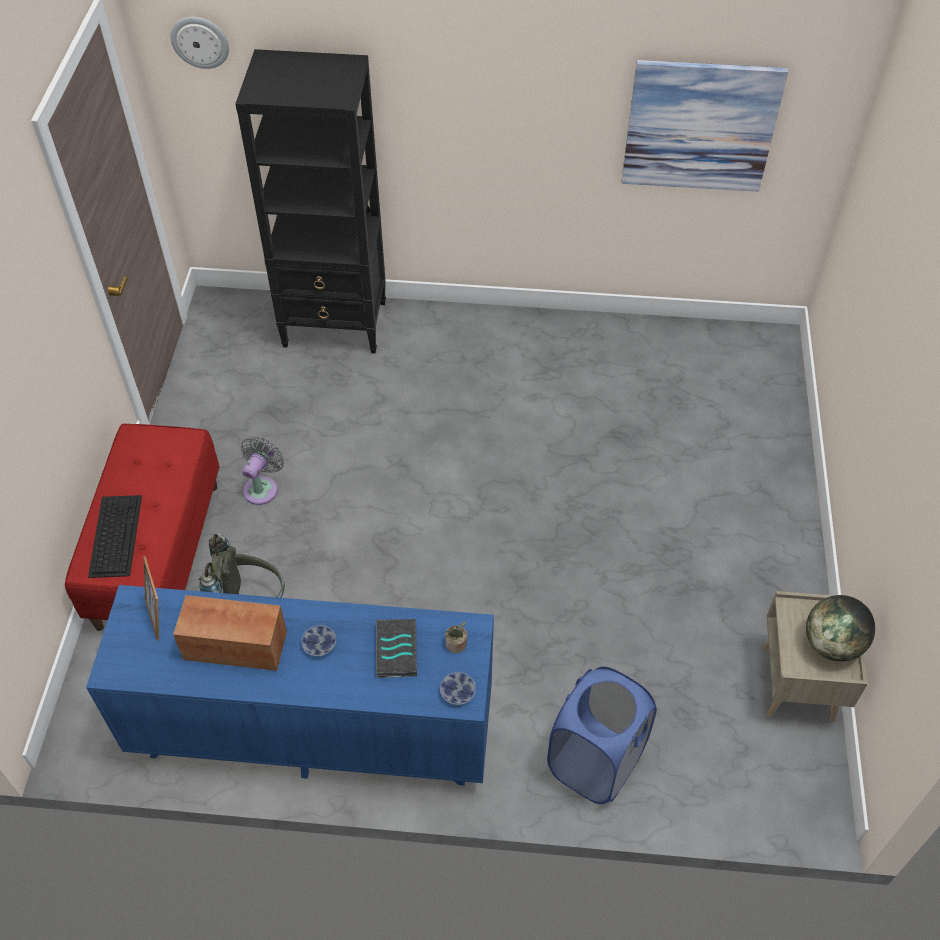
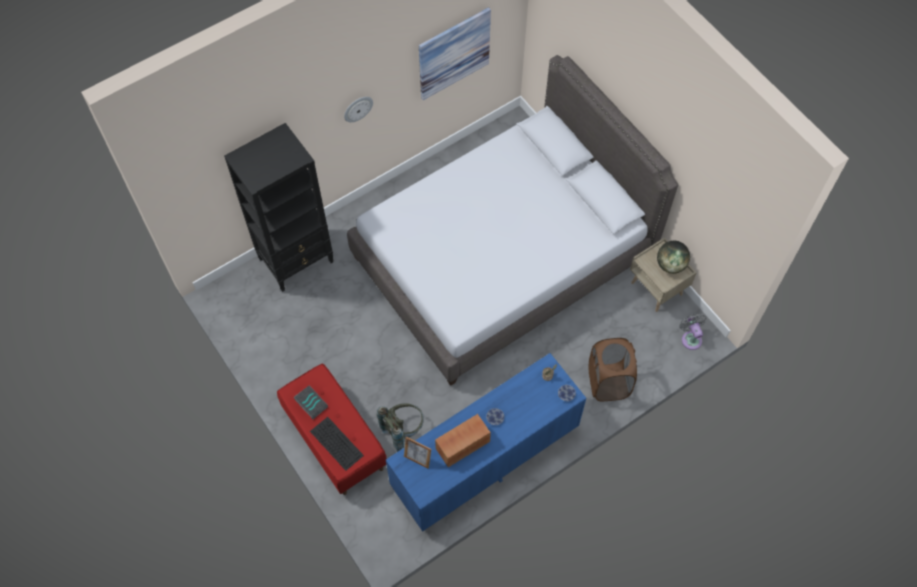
camera: 40 degrees left, 10 degrees up
wall clock [170,17,229,69] -> wall clock moved to [344,97,373,122]
grey fan [241,436,284,505] -> grey fan moved to [679,313,706,350]
book [376,619,417,678] -> book moved to [294,385,328,419]
blue laundry basket [547,666,657,804] -> brown laundry basket [589,338,637,402]
none -> grey bed [347,55,678,386]

